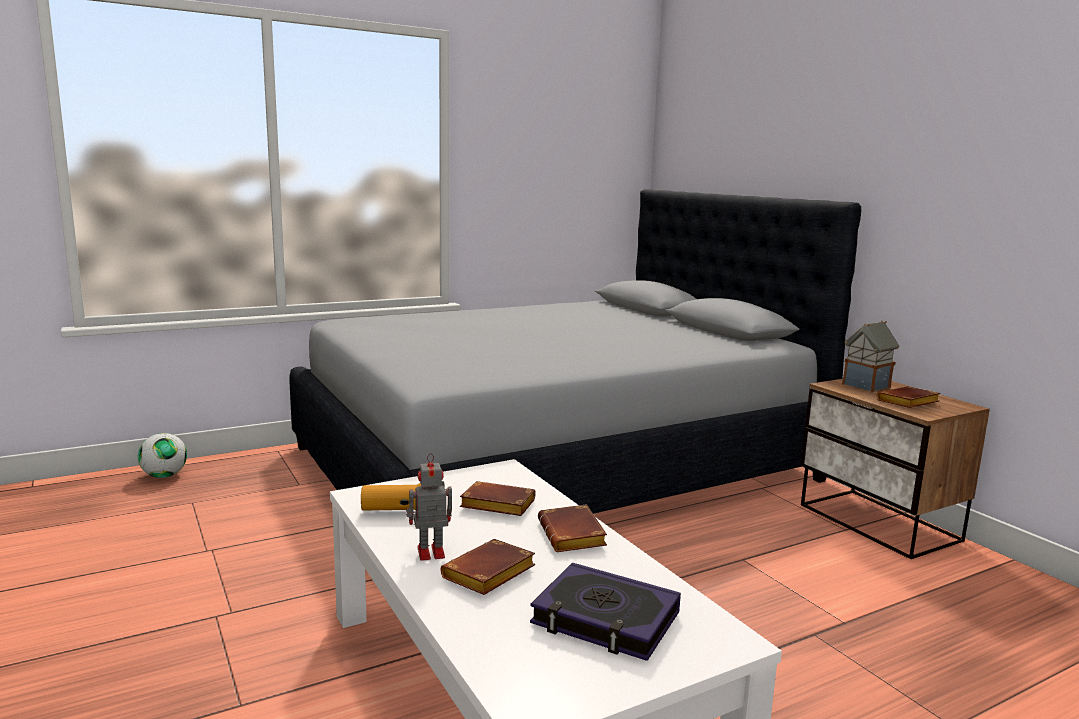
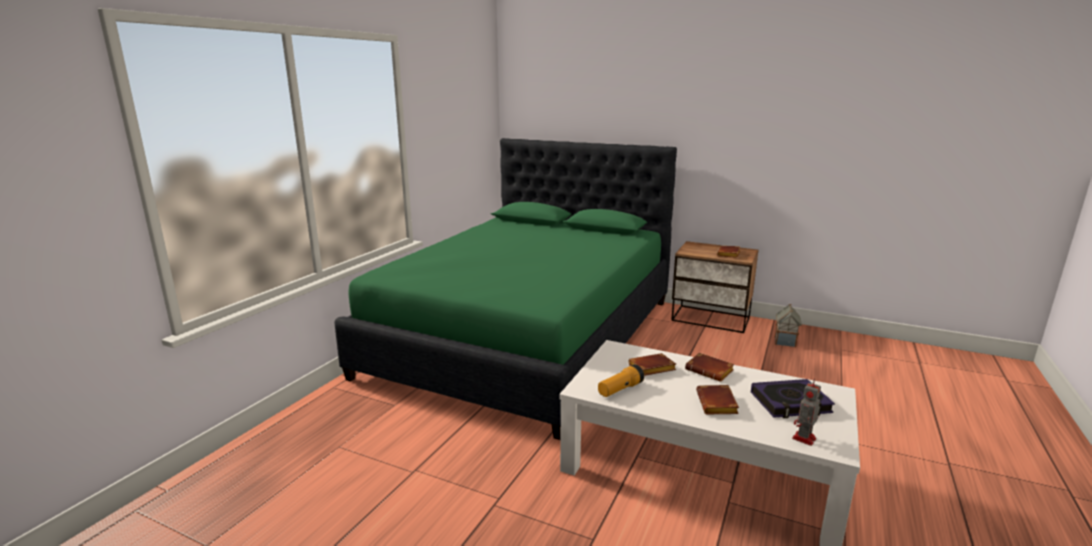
camera: 35 degrees left, 5 degrees up
football [138,433,187,478] -> none
grey bed [289,189,861,514] -> green bed [334,138,677,440]
toy robot [406,453,452,561] -> toy robot moved to [792,378,821,446]
toy house [842,321,899,392] -> toy house moved to [775,304,802,347]

